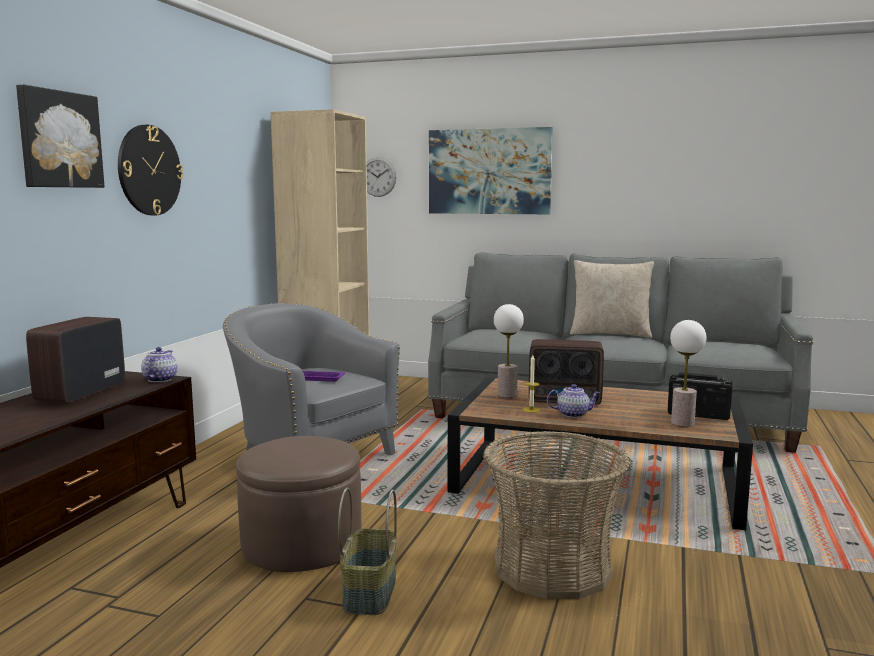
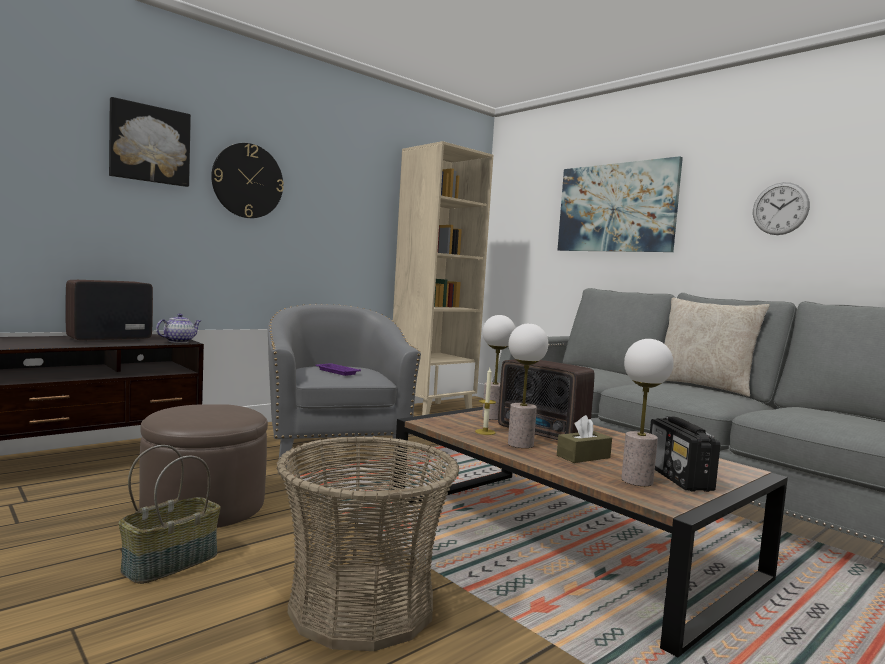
camera: 30 degrees right, 5 degrees down
wall clock [366,157,397,197] -> wall clock moved to [753,182,810,235]
teapot [547,384,600,418] -> table lamp [508,323,548,448]
radio [668,372,732,420] -> radio turned 150 degrees counterclockwise [650,417,720,492]
none -> brown tissue box [557,415,612,463]

